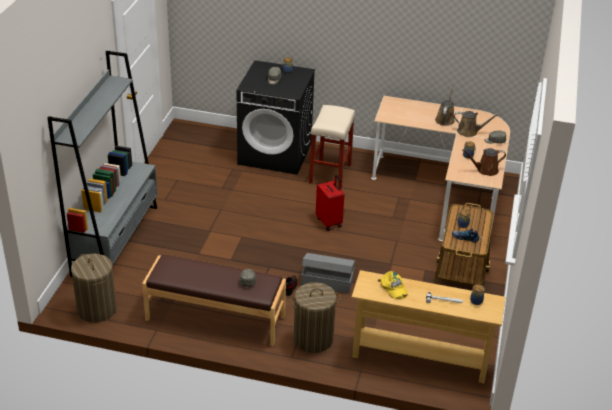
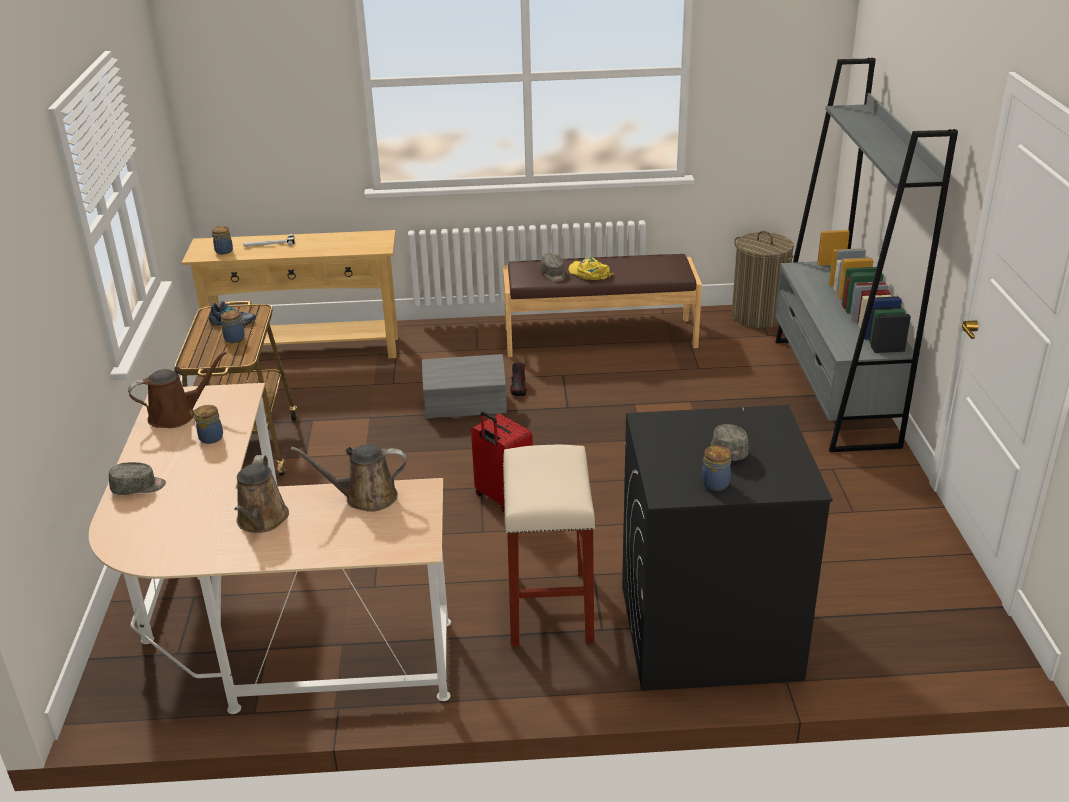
camera: 165 degrees right, 5 degrees down
laundry basket [290,282,341,353] -> none
yellow cap [378,271,408,299] -> yellow cap moved to [568,257,614,280]
brown watering can [454,111,499,137] -> brown watering can moved to [291,444,407,512]

